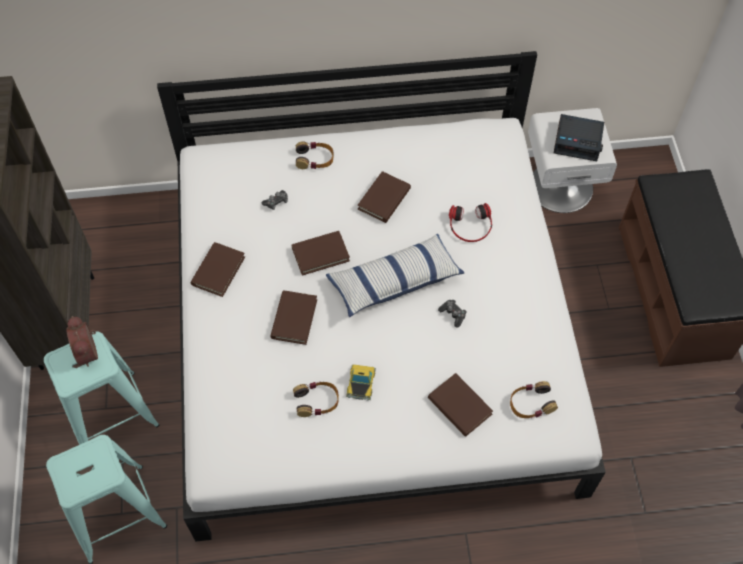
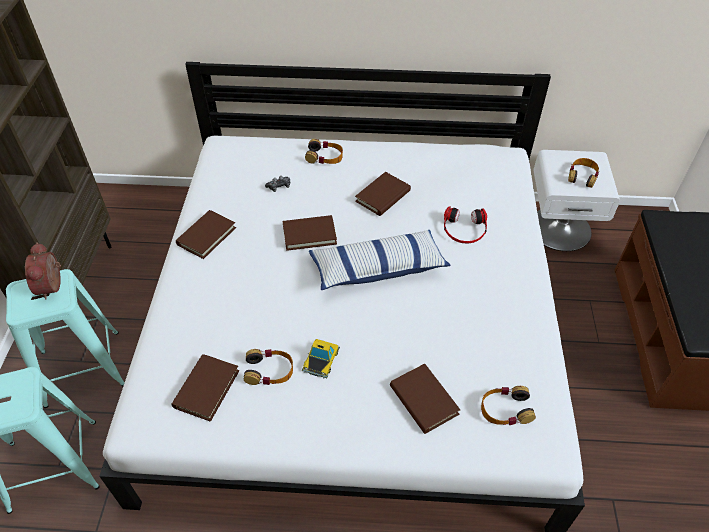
camera: 10 degrees right, 10 degrees down
brown book [270,290,317,345] -> brown book moved to [171,354,239,422]
game controller [438,300,467,328] -> none
alarm clock [554,114,604,161] -> headphones [568,158,599,188]

